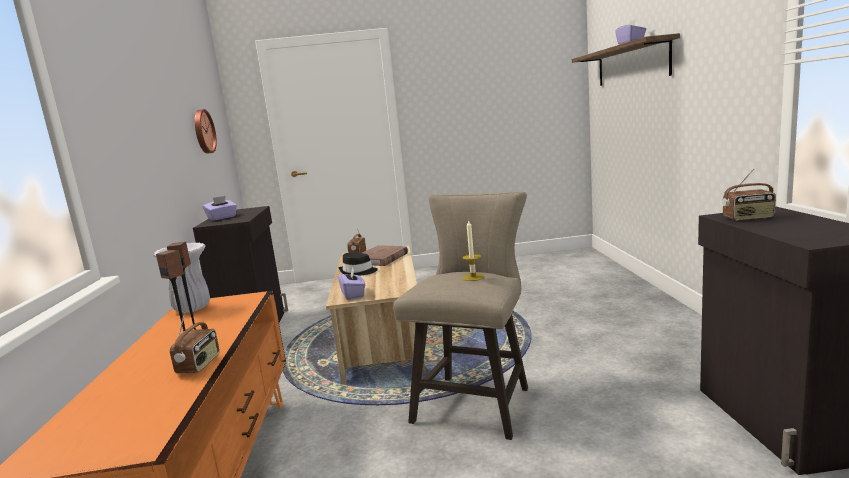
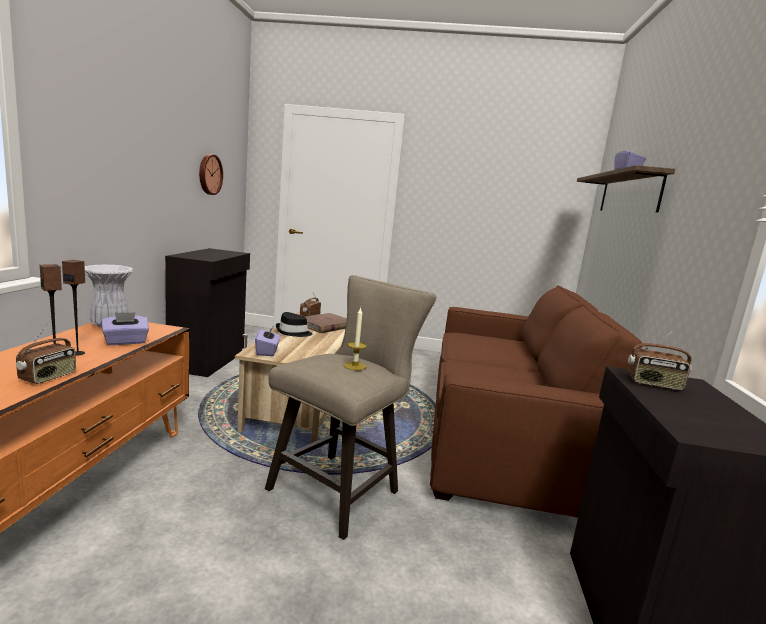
camera: 10 degrees right, 0 degrees up
purple tissue box [203,196,237,220] -> purple tissue box moved to [101,312,149,345]
none -> brown sofa [430,285,642,518]

